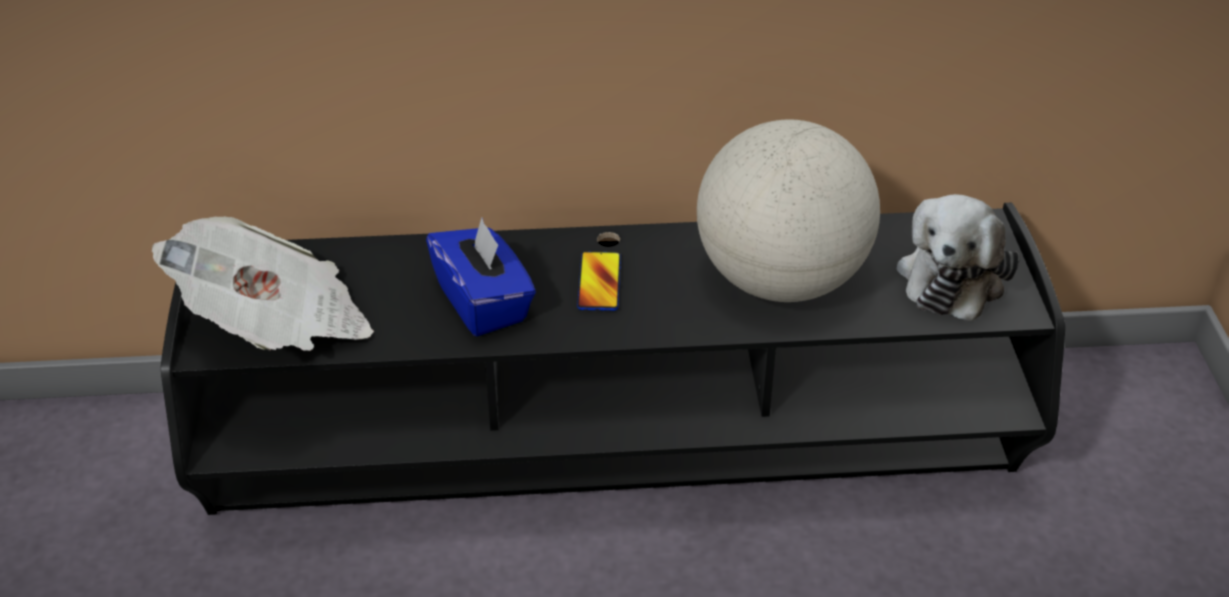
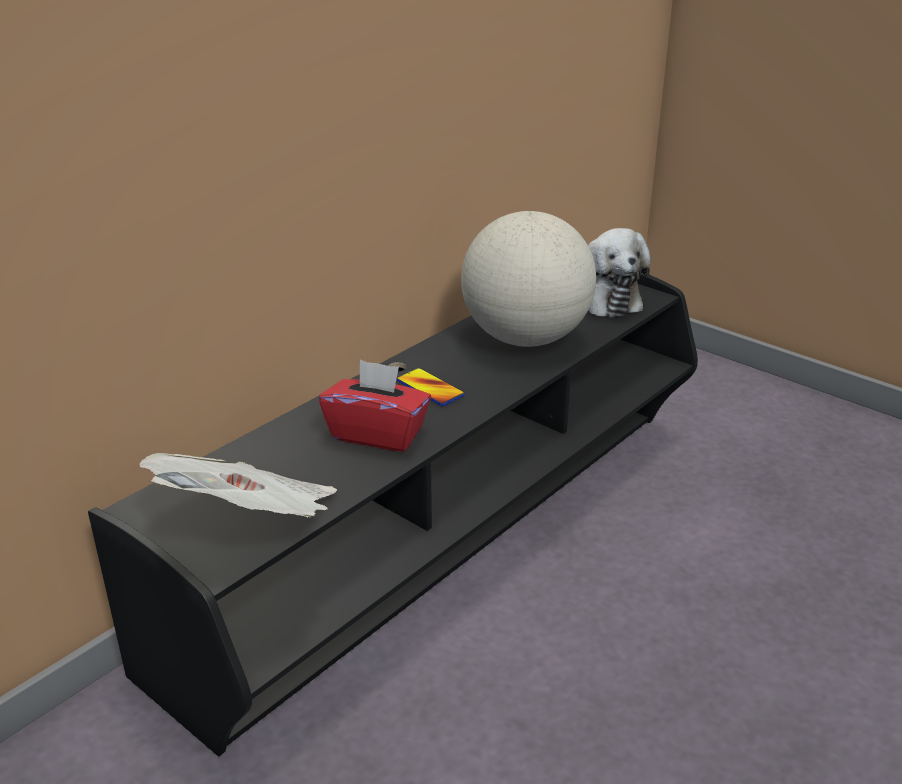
camera: 45 degrees left, 10 degrees down
blue tissue box [426,217,536,336] -> red tissue box [319,359,431,452]

